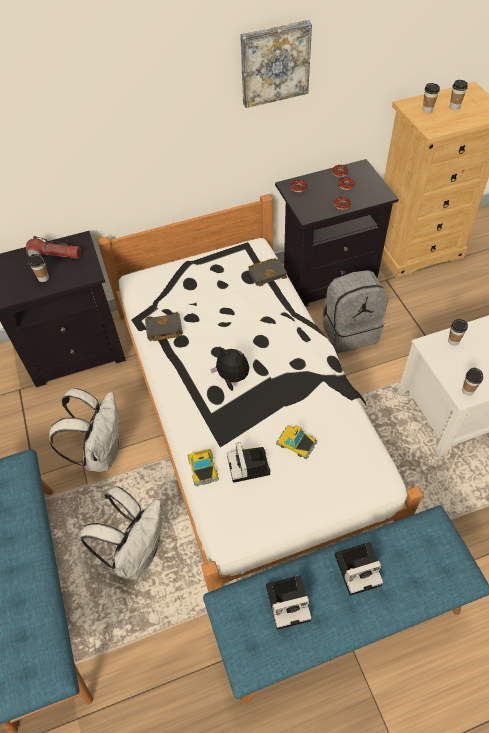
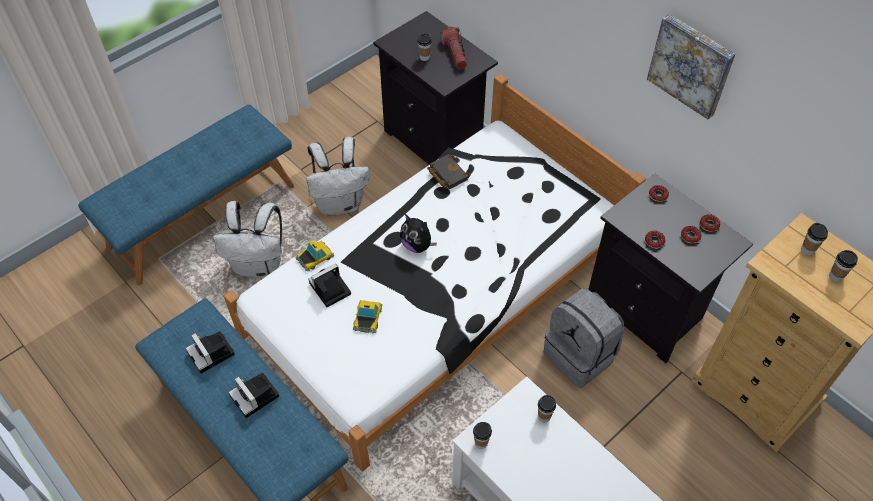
camera: 65 degrees right, 0 degrees up
plush toy [211,347,249,391] -> plush toy turned 135 degrees clockwise [400,214,437,253]
black book [248,258,287,287] -> none

